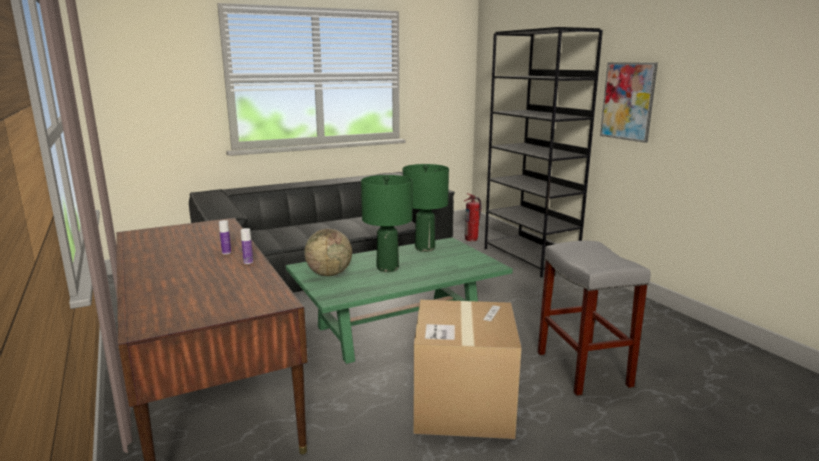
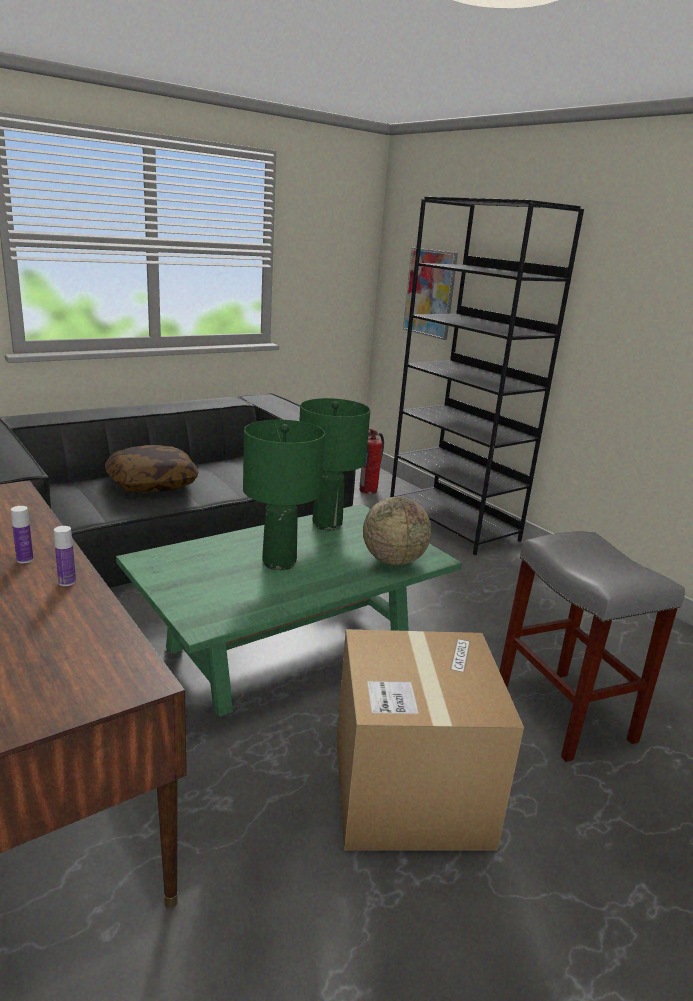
camera: 10 degrees left, 5 degrees up
globe [304,229,352,276] -> globe moved to [363,497,432,565]
picture [600,63,658,143] -> picture moved to [403,248,458,340]
none -> pillow [105,445,199,493]

